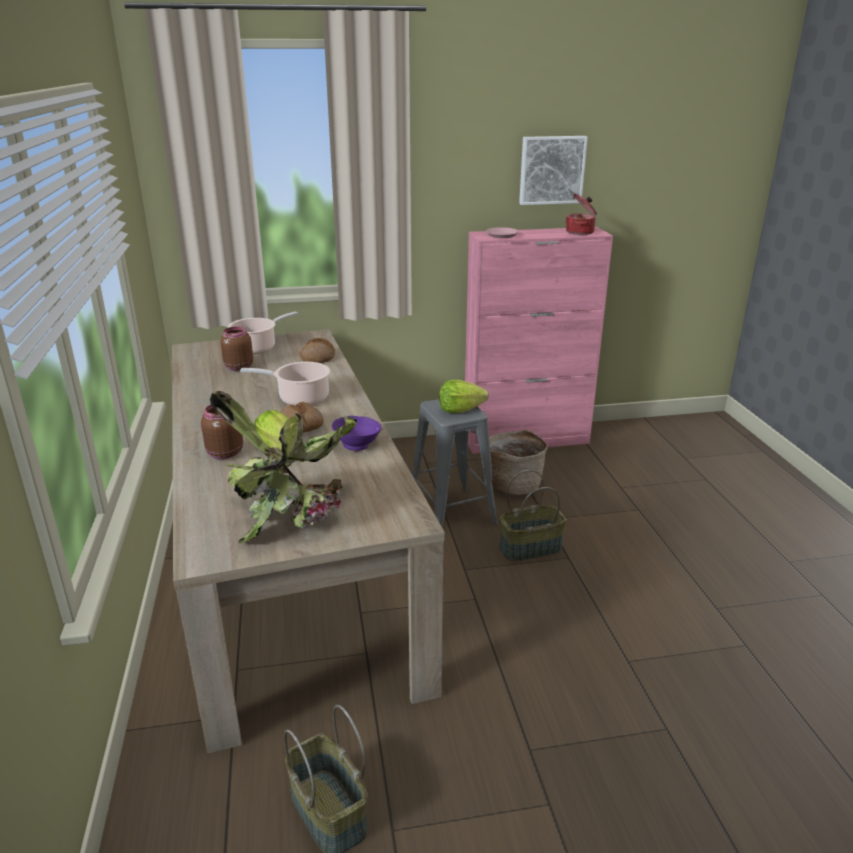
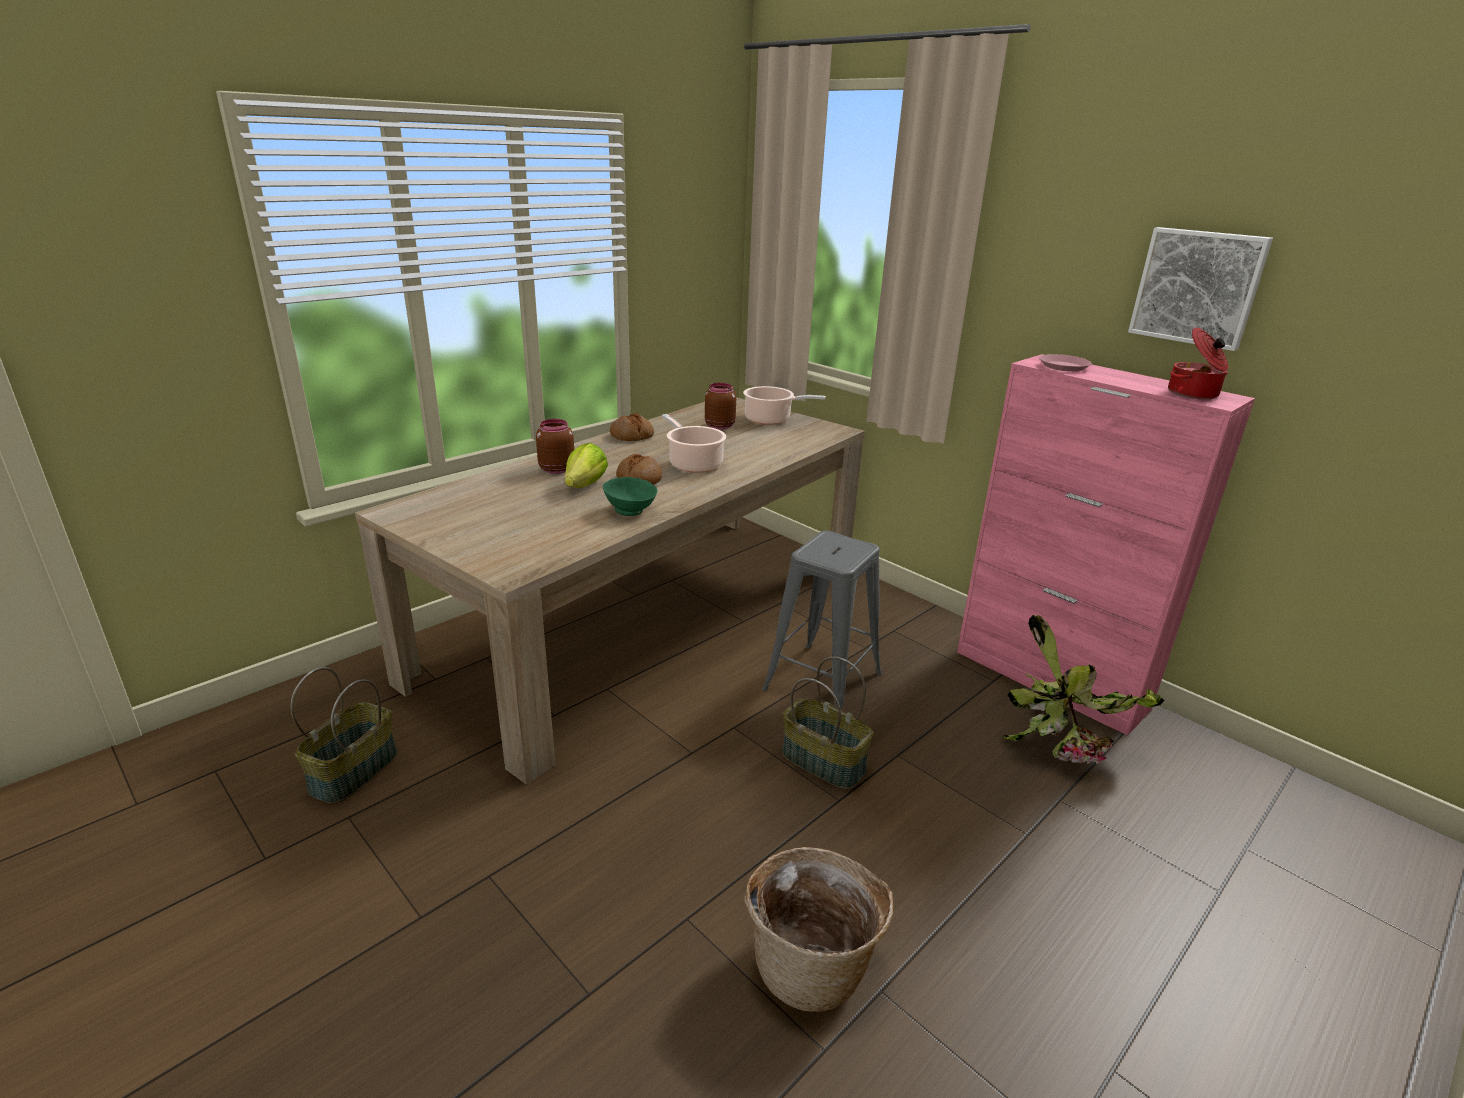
camera: 55 degrees right, 0 degrees up
potted plant [210,391,357,543] -> potted plant moved to [1002,615,1165,764]
bread [300,338,335,363] -> bread moved to [610,413,654,441]
purple bowl [332,416,382,451] -> green bowl [603,477,657,516]
lettuce [439,380,489,413] -> none
basket [489,429,548,495] -> basket moved to [744,847,894,1012]

